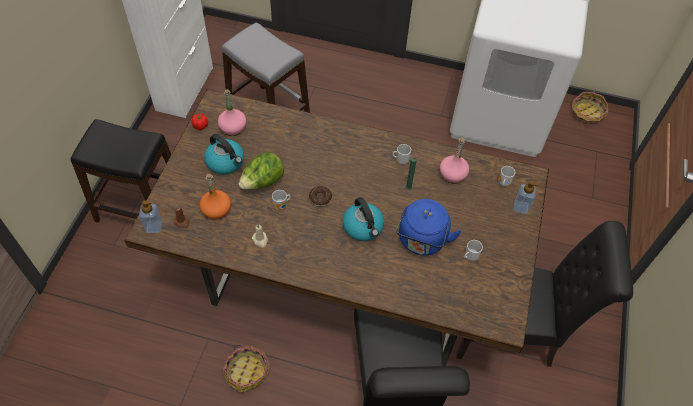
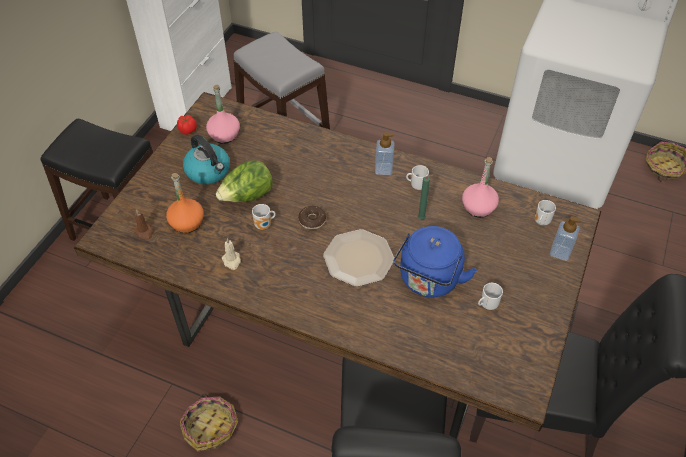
camera: 10 degrees right, 5 degrees down
soap dispenser [139,200,162,233] -> soap dispenser moved to [375,132,394,175]
kettle [343,197,384,241] -> plate [323,229,394,287]

